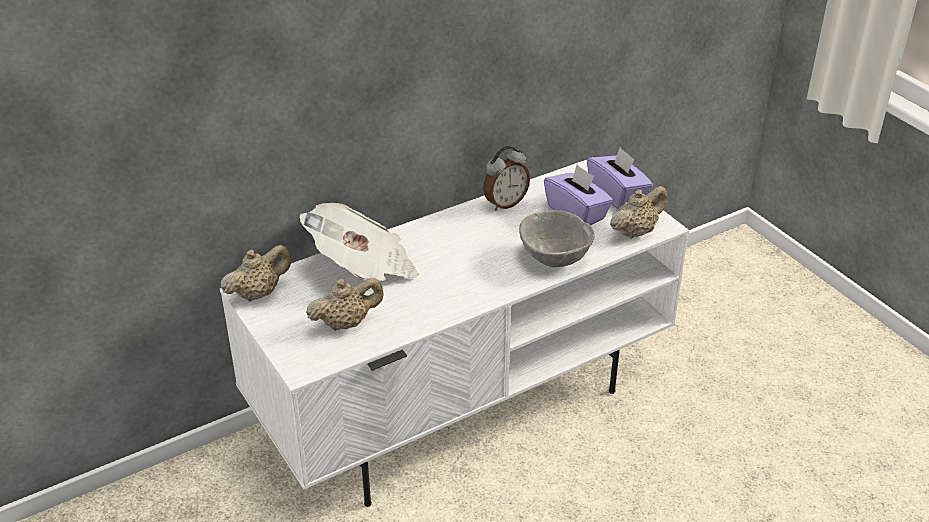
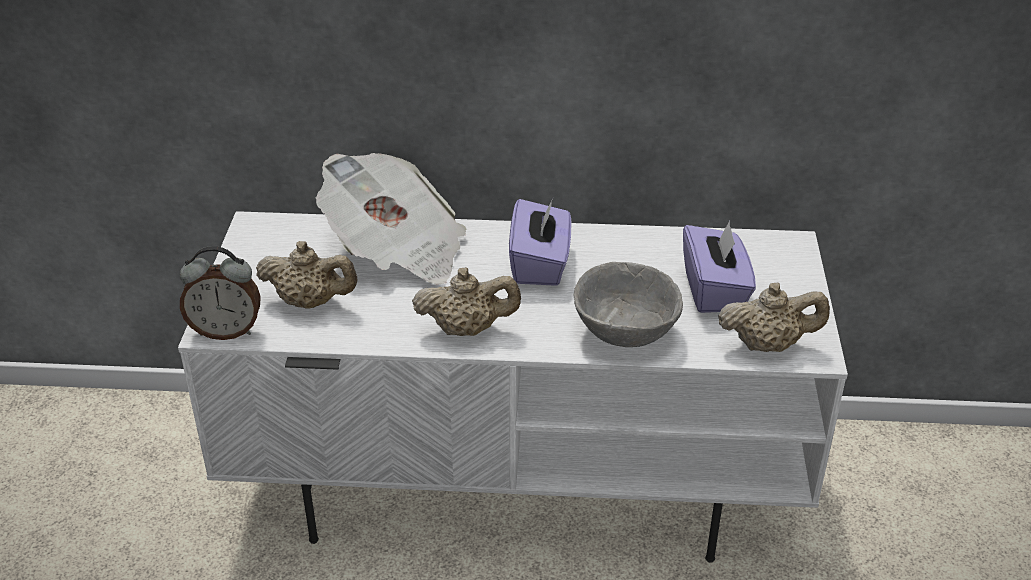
camera: 35 degrees right, 0 degrees up
beige teapot [221,245,291,302] -> beige teapot moved to [412,267,521,336]
alarm clock [483,146,530,211] -> alarm clock moved to [180,246,261,340]
purple tissue box [587,147,653,210] -> purple tissue box moved to [509,196,571,286]

